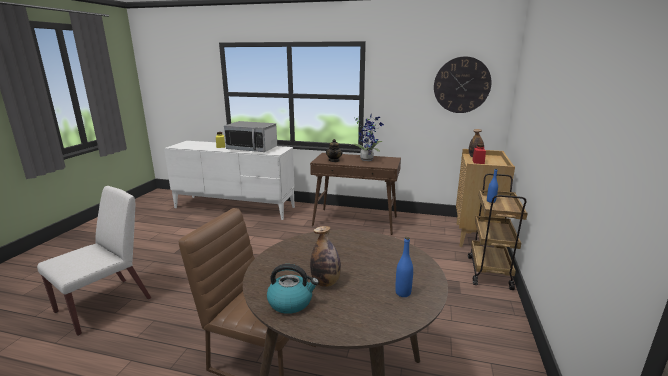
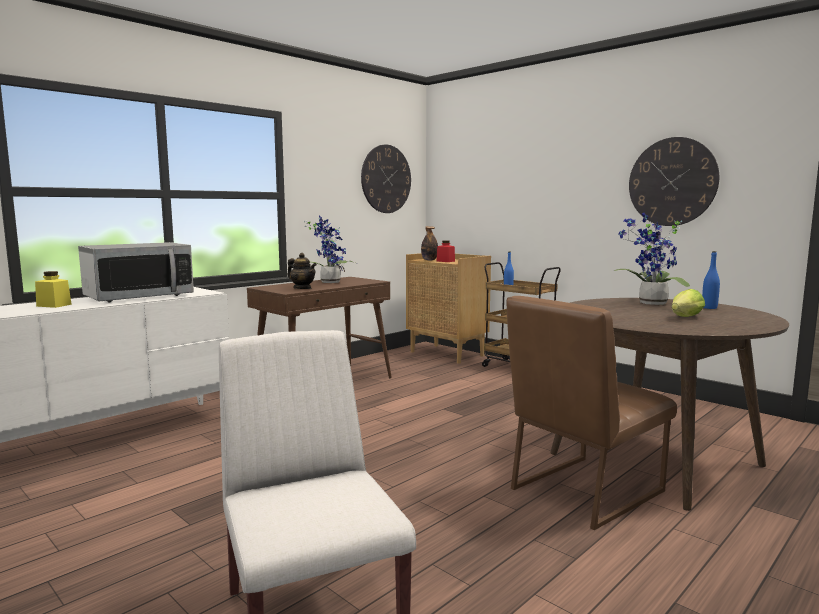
camera: 60 degrees left, 10 degrees down
kettle [267,264,319,314] -> none
bottle [310,226,341,287] -> lettuce [672,289,705,317]
none -> potted plant [613,213,690,305]
none -> wall clock [629,137,719,226]

